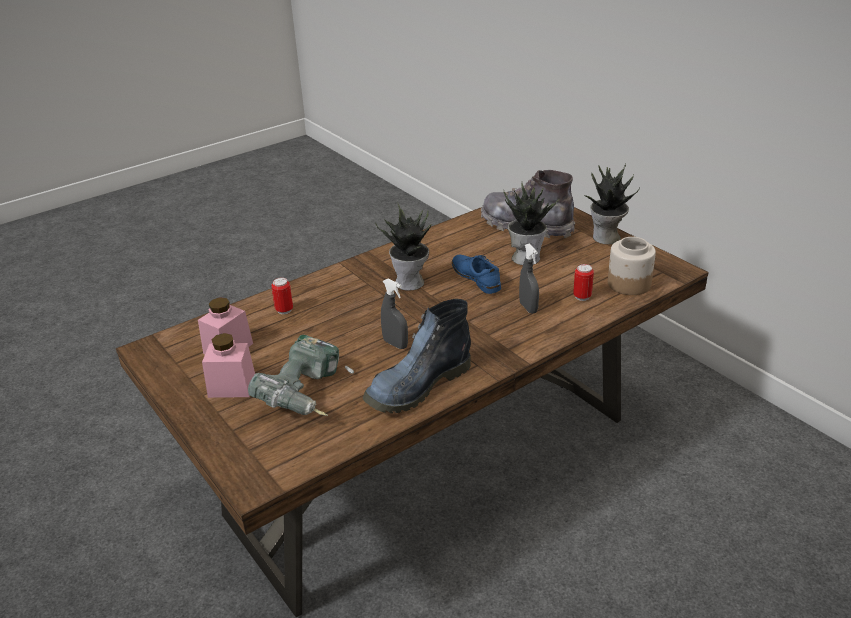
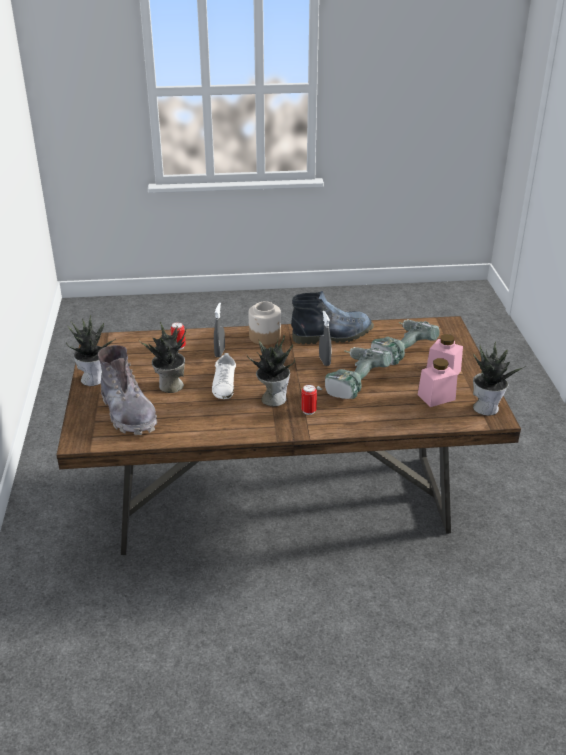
camera: 150 degrees left, 0 degrees up
can [271,277,293,314] -> can moved to [301,384,317,415]
blue shoe [452,255,501,294] -> white shoe [212,353,236,399]
jar [608,237,656,295] -> jar moved to [248,301,281,345]
none -> power drill [317,347,392,399]
none -> potted plant [473,341,524,416]

